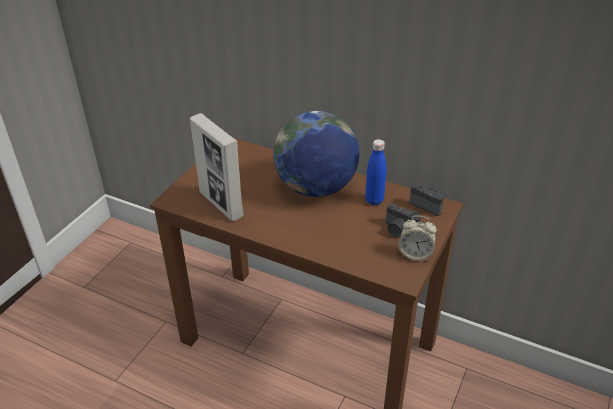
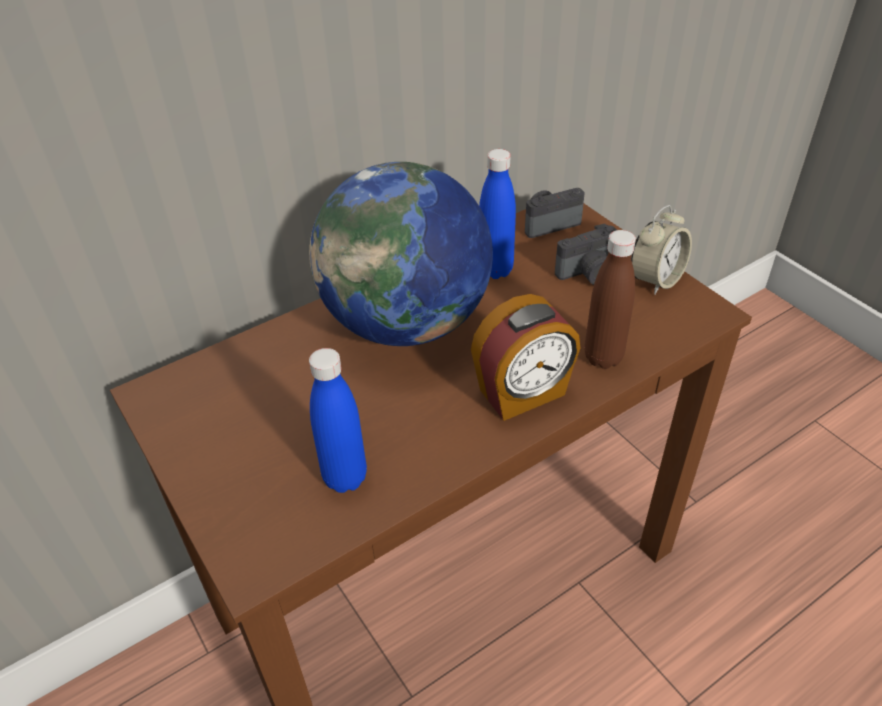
camera: 60 degrees left, 5 degrees up
picture frame [190,113,244,221] -> blue bottle [309,348,367,493]
none -> alarm clock [471,294,580,421]
none -> brown bottle [584,230,636,369]

